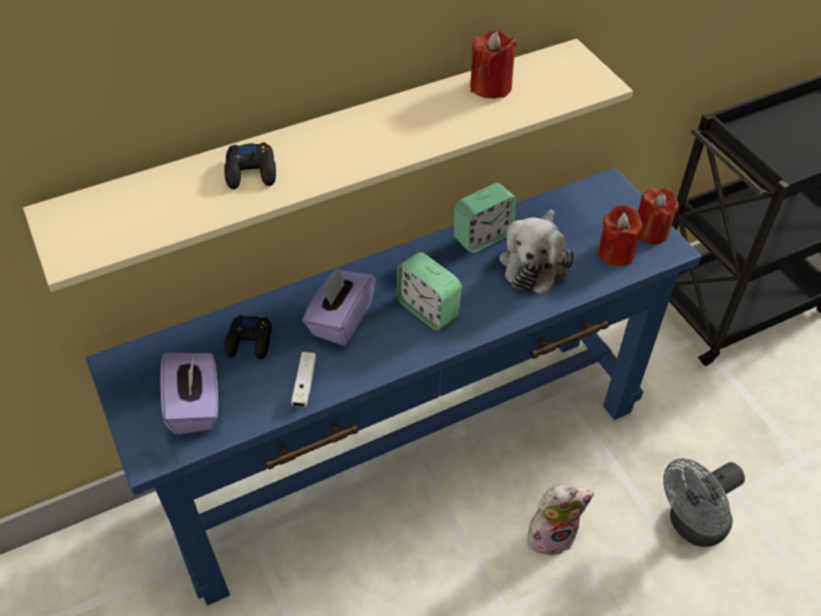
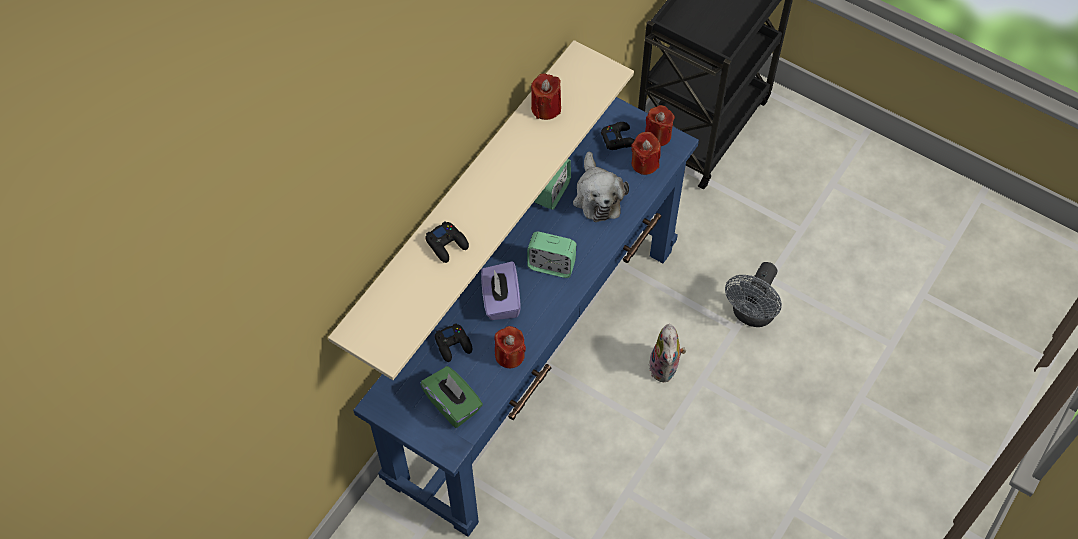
camera: 30 degrees left, 10 degrees up
purple tissue box [160,353,218,435] -> green tissue box [420,366,483,428]
white game controller [291,352,316,407] -> red candle [494,326,526,368]
plush toy [527,485,594,556] -> plush toy turned 135 degrees clockwise [649,324,686,382]
none -> black game controller [601,122,635,150]

